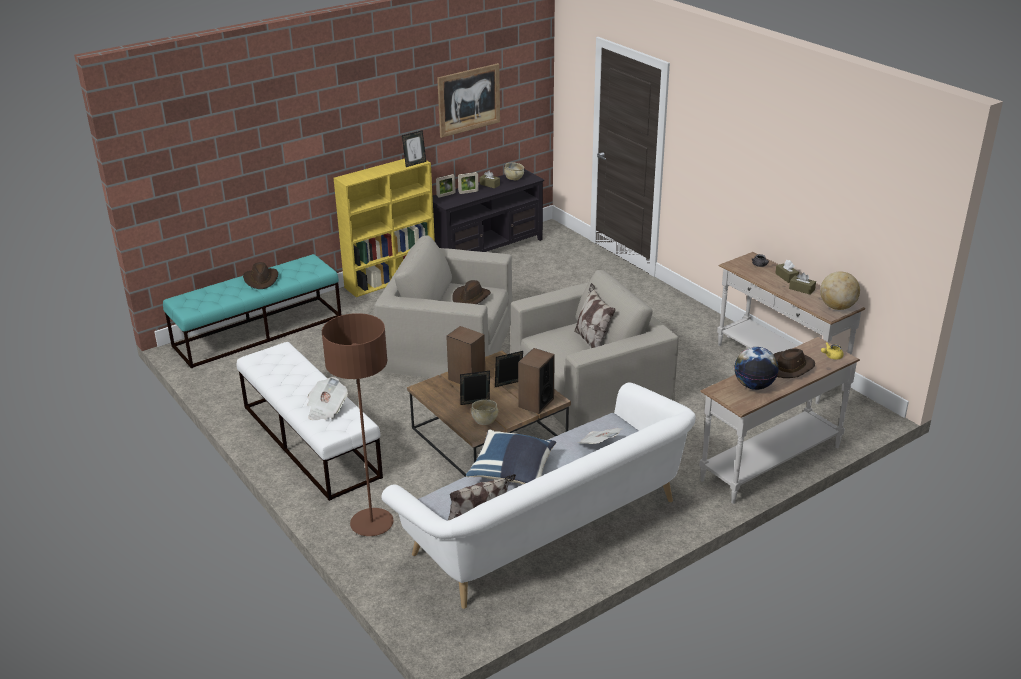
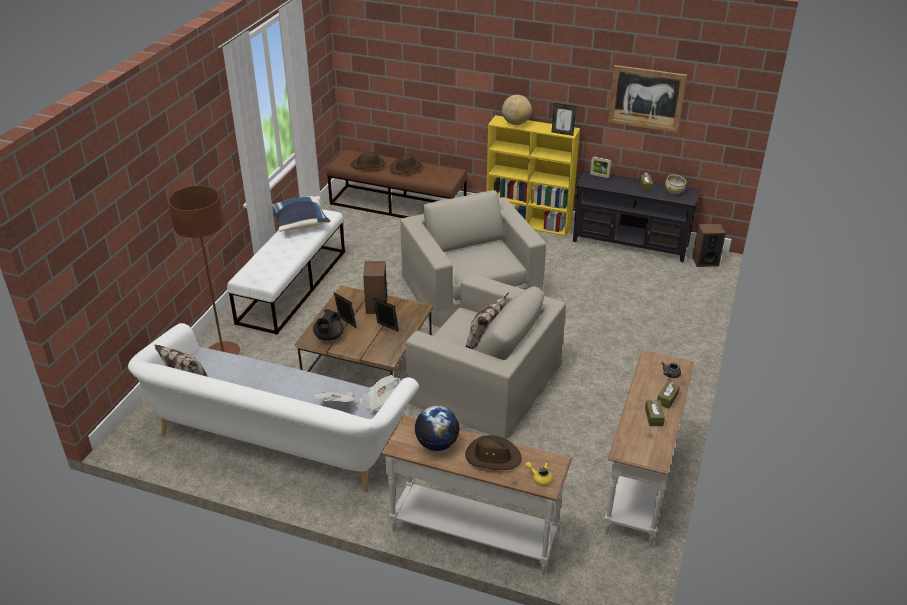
camera: 55 degrees right, 5 degrees up
turquoise bench [163,254,341,368] -> brown bench [326,149,467,218]
newspaper [307,377,348,420] -> newspaper moved to [359,375,401,412]
brown hat [452,280,491,304] -> brown hat moved to [351,152,385,169]
picture frame [458,172,479,194] -> none
blue pillow [466,429,556,484] -> blue pillow moved to [272,196,330,232]
beige bowl [471,400,498,425] -> black teapot [313,309,344,341]
speaker [518,348,555,414] -> speaker moved to [692,223,726,267]
globe [820,271,860,310] -> globe moved to [502,95,532,125]

